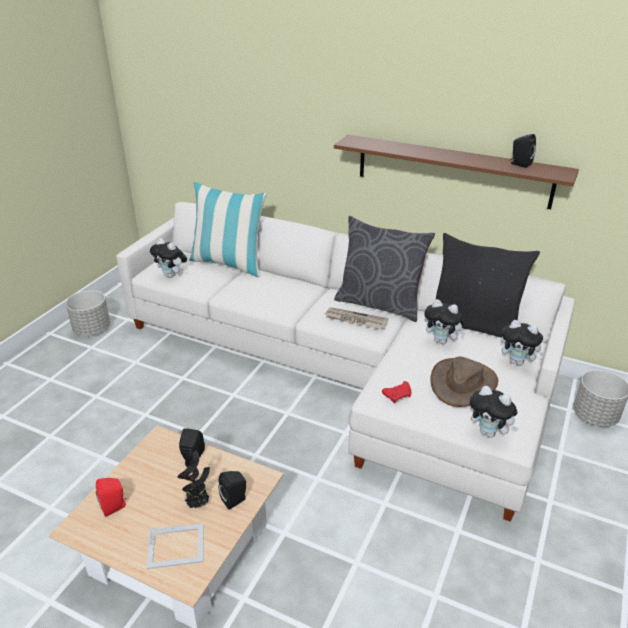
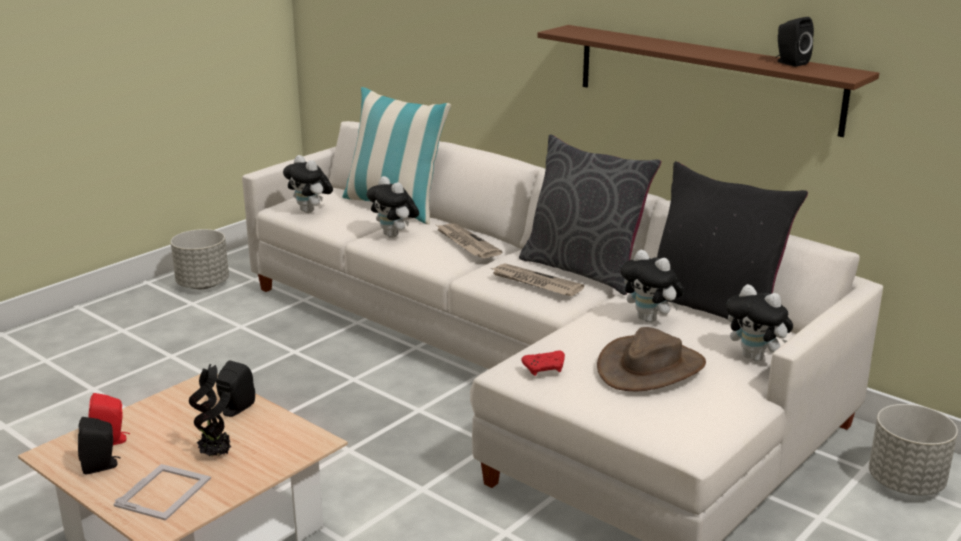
camera: 15 degrees right, 10 degrees down
picture frame [147,524,203,569] -> picture frame turned 75 degrees counterclockwise [113,464,211,520]
black speaker [218,471,246,510] -> black speaker moved to [78,417,121,475]
plush toy [470,386,519,438] -> plush toy moved to [367,176,419,238]
none -> newspaper [436,223,502,258]

